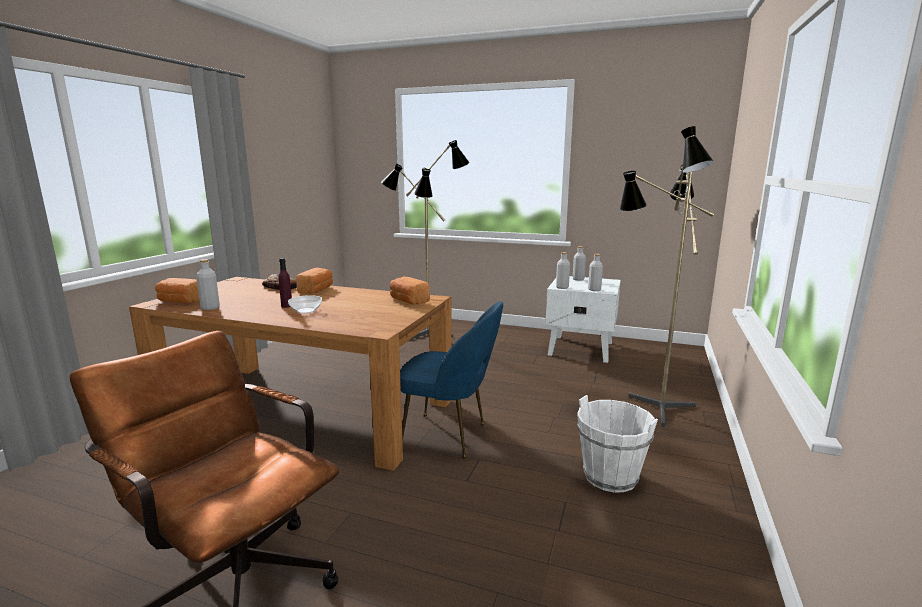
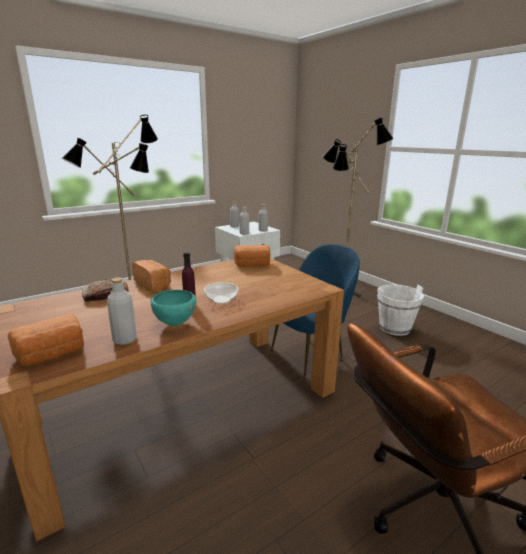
camera: 55 degrees left, 5 degrees up
none -> turquoise bowl [151,290,196,326]

